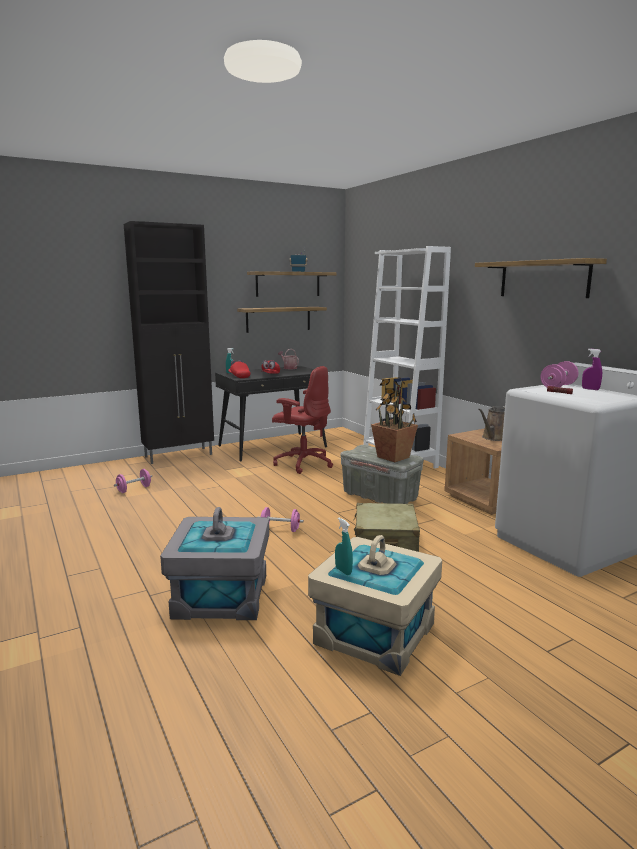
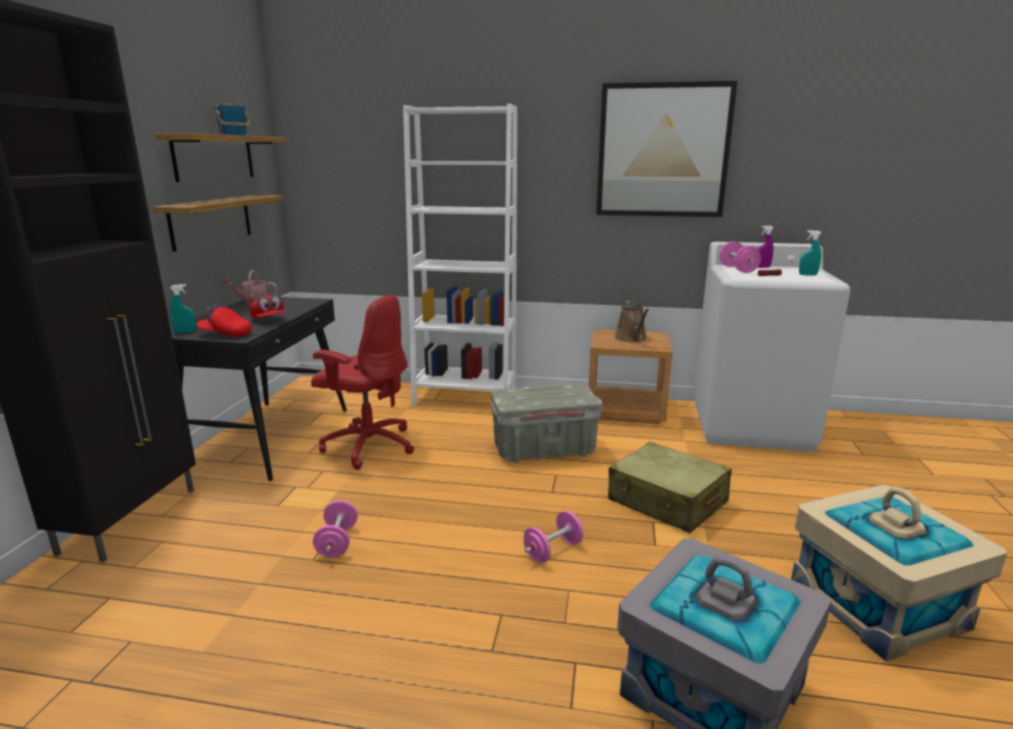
camera: 50 degrees left, 5 degrees up
pink dumbbell [114,469,152,493] -> pink dumbbell moved to [313,500,358,558]
red office chair [272,366,333,474] -> red office chair turned 45 degrees clockwise [311,295,414,470]
turquoise spray bottle [335,518,353,575] -> turquoise spray bottle moved to [799,230,821,275]
potted plant [371,377,418,462] -> none
shelf [475,258,607,298] -> picture [596,81,738,217]

